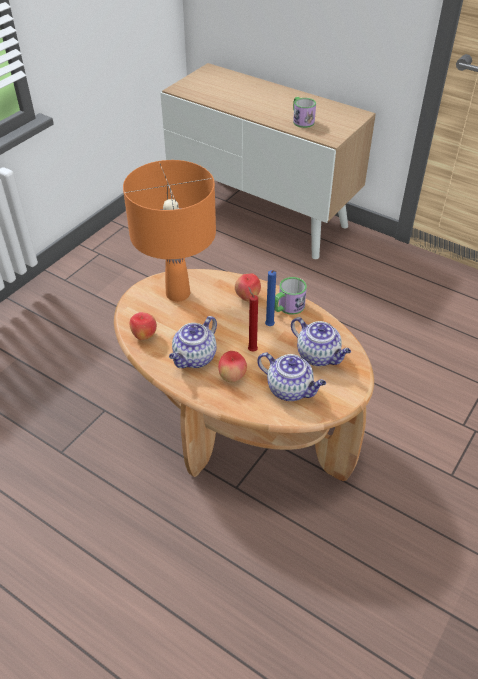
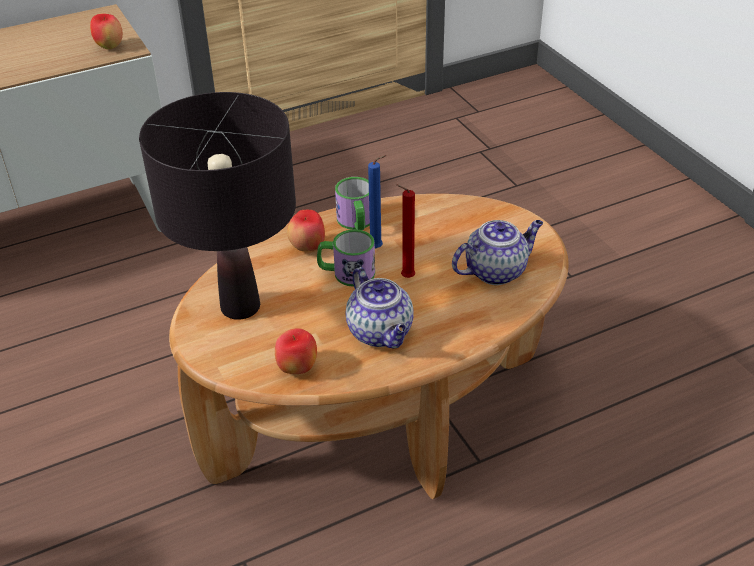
camera: 60 degrees left, 5 degrees down
orange table lamp [123,160,216,302] -> black table lamp [139,92,296,320]
apple [218,351,247,382] -> apple moved to [90,13,123,49]
teapot [291,317,351,366] -> none
mug [293,97,316,128] -> mug moved to [317,229,375,287]

